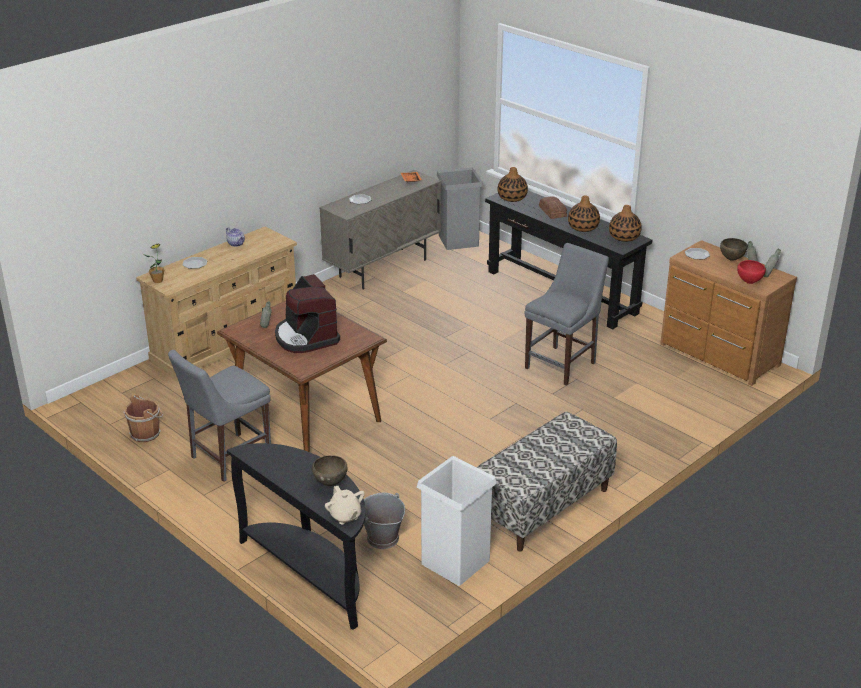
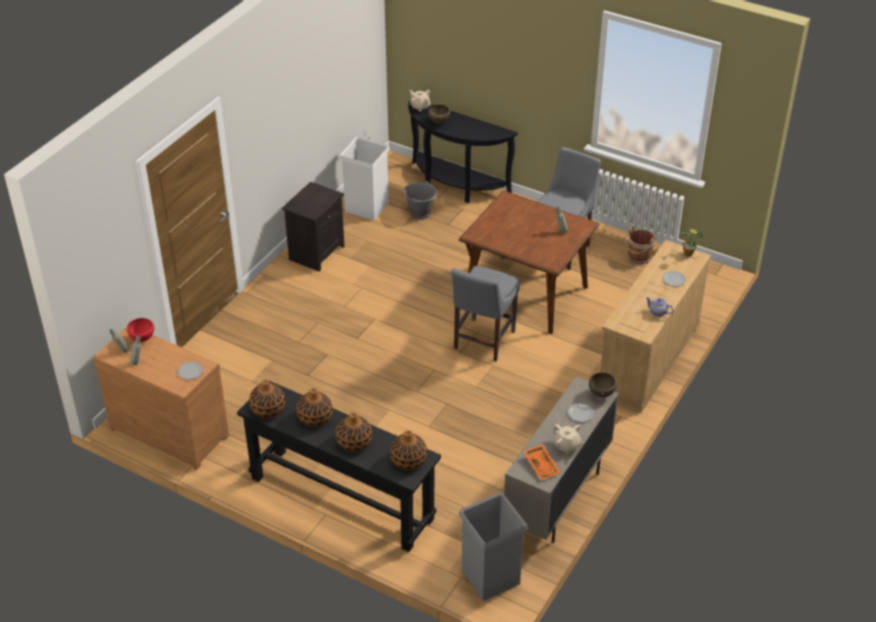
camera: 165 degrees right, 10 degrees up
coffee machine [275,274,340,353] -> none
bench [477,412,617,552] -> black nightstand [282,182,344,271]
grey chair [524,243,609,386] -> grey chair moved to [451,266,520,361]
bread [539,196,567,219] -> vase [336,412,372,452]
brown bowl [720,238,748,261] -> brown bowl moved to [589,372,617,397]
none -> beige teapot [553,424,584,454]

